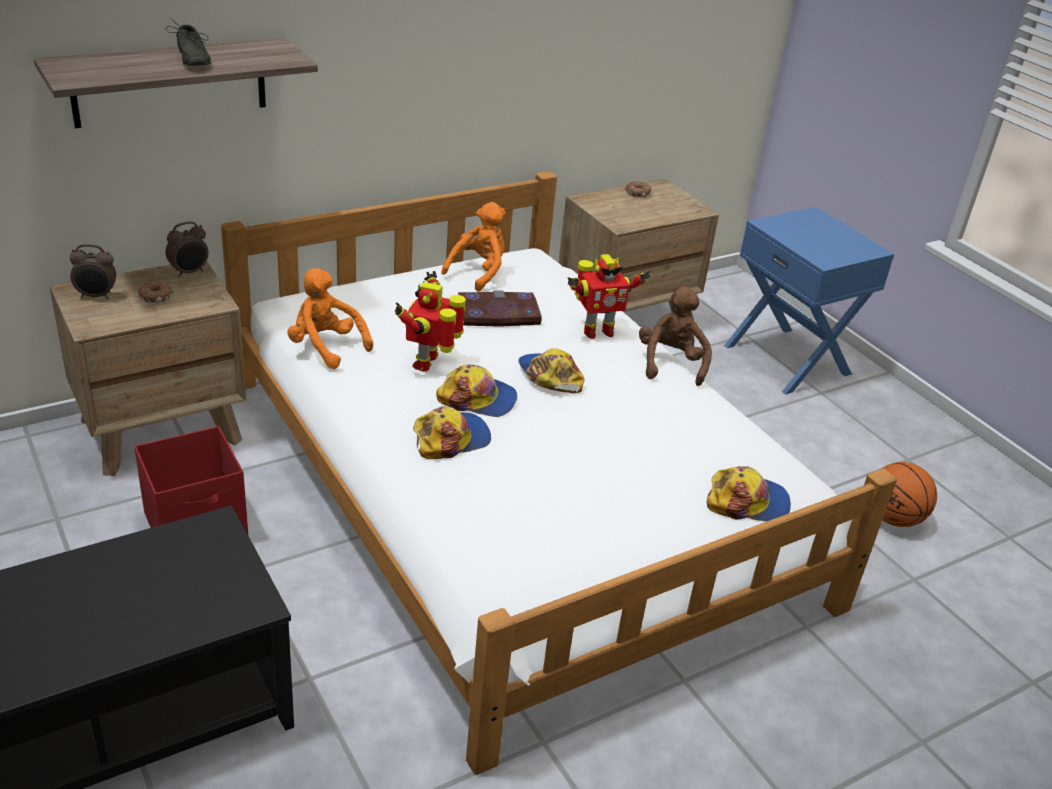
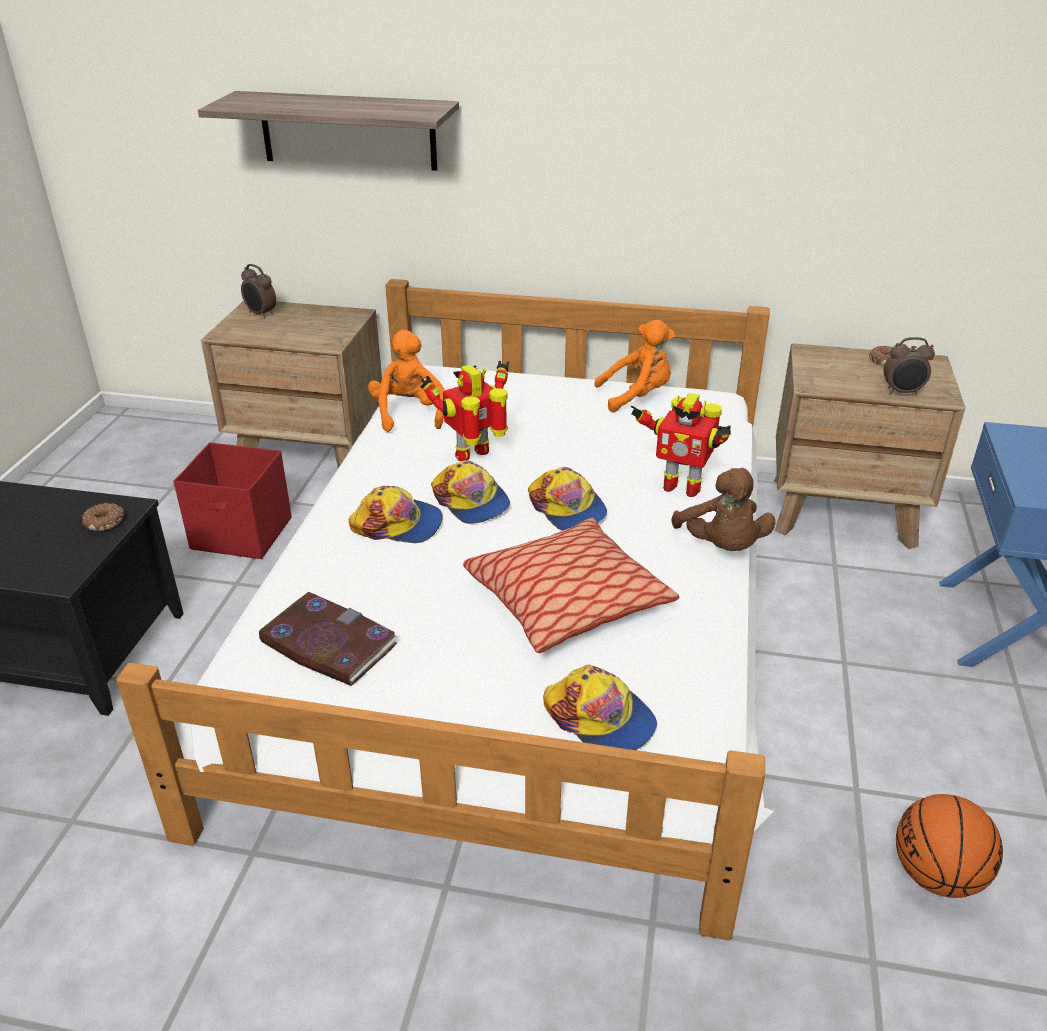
camera: 45 degrees right, 0 degrees up
donut [138,280,173,303] -> donut moved to [82,503,124,531]
alarm clock [165,221,209,277] -> alarm clock moved to [884,337,935,395]
grey shoe [166,18,211,66] -> none
book [458,291,542,327] -> book moved to [259,592,399,686]
cap [518,348,584,393] -> cap turned 135 degrees clockwise [528,467,607,531]
brown plush toy [639,286,712,386] -> brown plush toy turned 120 degrees clockwise [671,468,776,551]
none -> pillow [463,518,679,653]

